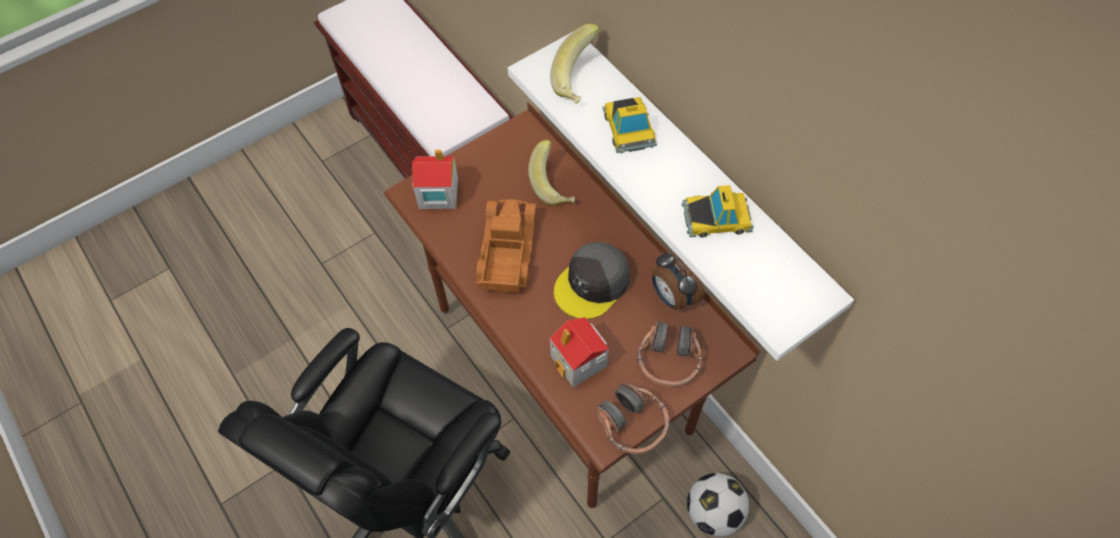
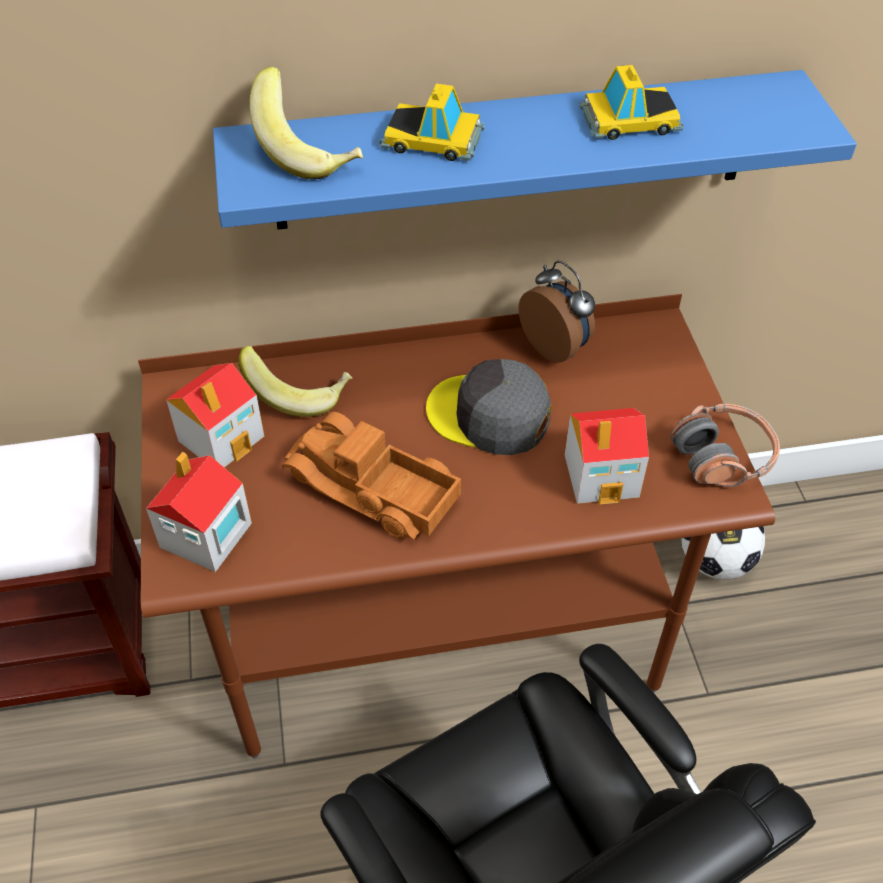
camera: 65 degrees left, 10 degrees down
white shelf [508,32,854,361] -> blue shelf [213,70,857,229]
grey cap [554,242,630,319] -> grey cap turned 135 degrees clockwise [426,359,551,455]
headphones [637,321,702,387] -> none
alarm clock [652,252,705,310] -> alarm clock turned 120 degrees counterclockwise [518,261,595,363]
toy car [682,185,754,238] -> toy car turned 120 degrees counterclockwise [579,65,684,140]
none -> toy house [166,363,264,468]

